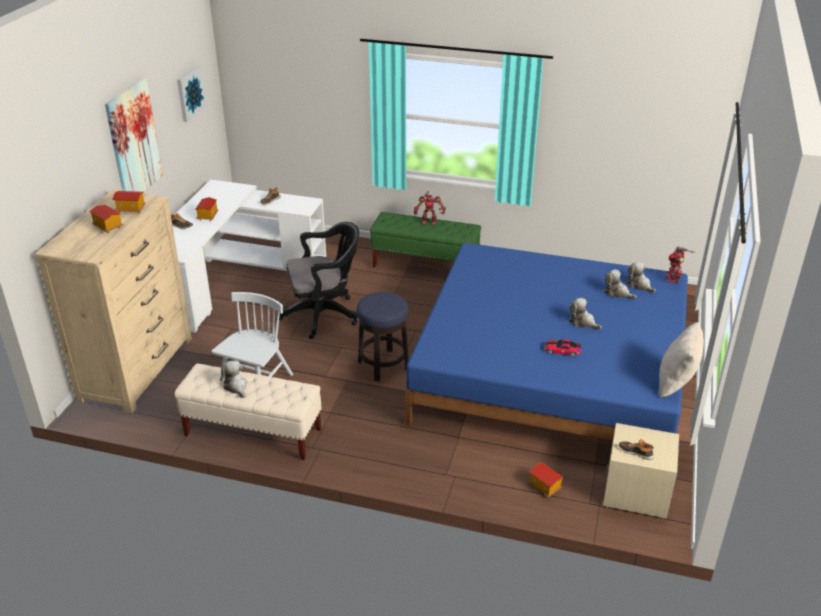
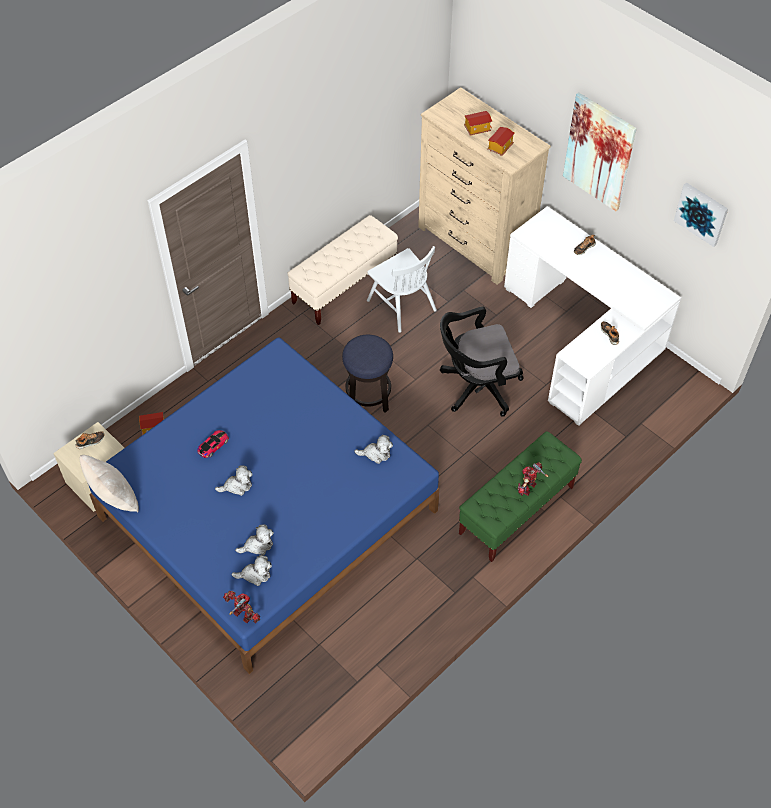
camera: 120 degrees right, 20 degrees up
toy house [196,197,218,221] -> none
plush toy [220,360,247,398] -> plush toy moved to [354,435,393,464]
black office chair [279,222,359,339] -> black office chair turned 60 degrees clockwise [440,307,524,417]

